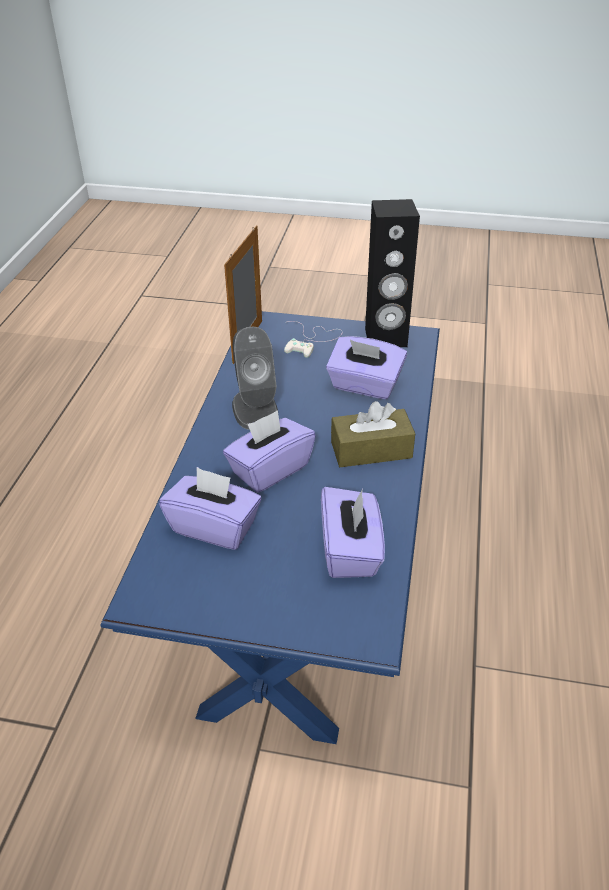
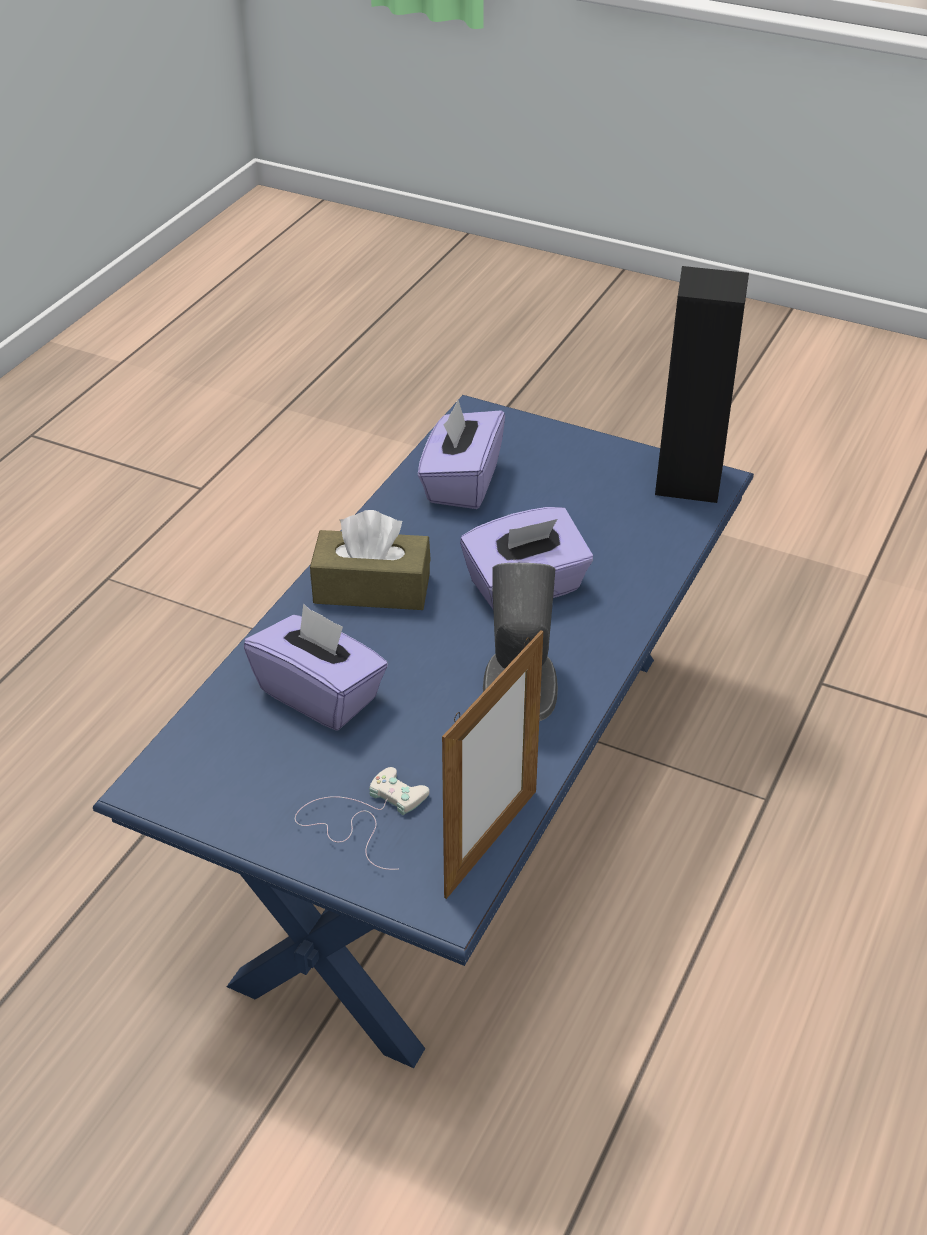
camera: 165 degrees left, 0 degrees up
purple tissue box [159,467,262,550] -> none
black speaker [365,199,420,347] -> black speaker moved to [655,266,749,503]

